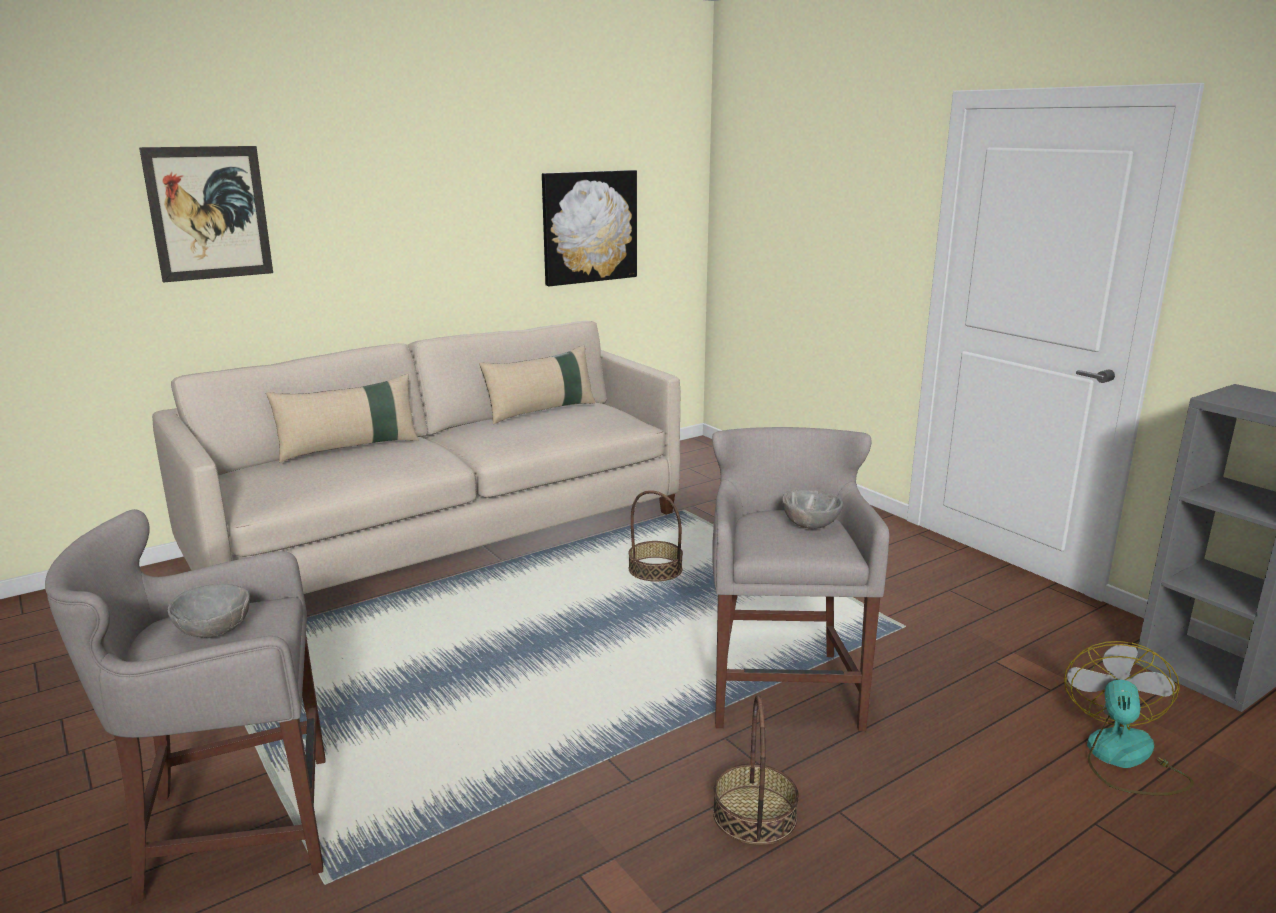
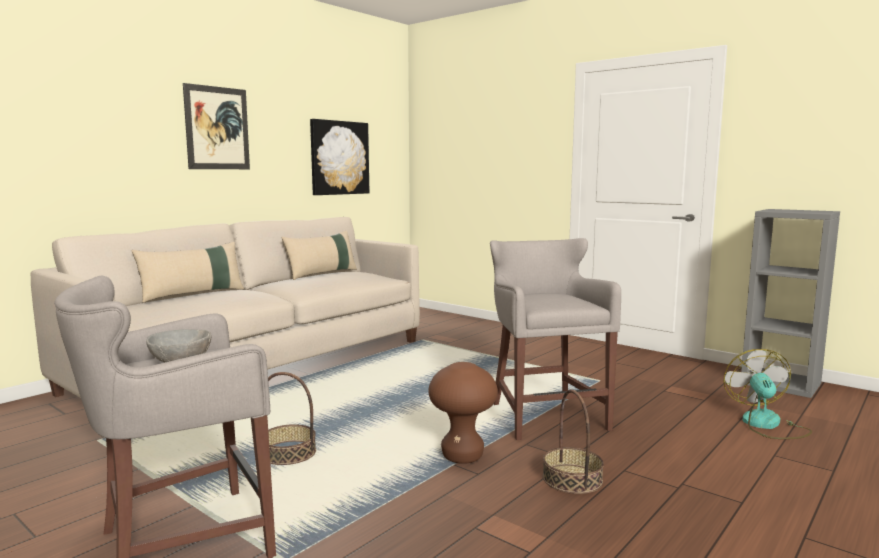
camera: 15 degrees left, 10 degrees down
picture [139,146,273,283] -> picture moved to [183,83,250,169]
basket [628,490,683,581] -> basket moved to [268,372,316,465]
grey bowl [782,489,843,529] -> none
none -> brown stool [428,362,498,464]

